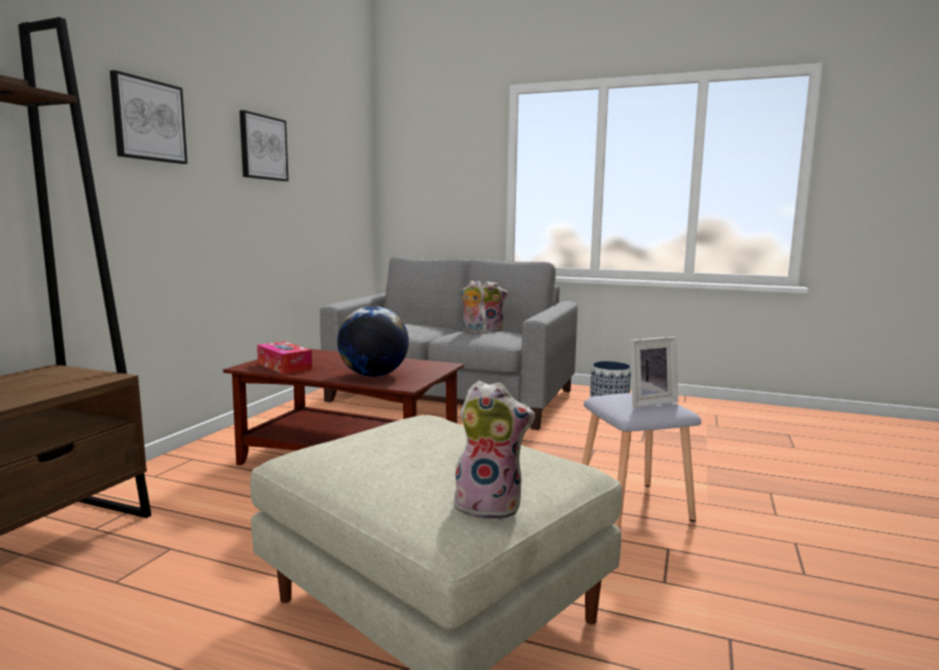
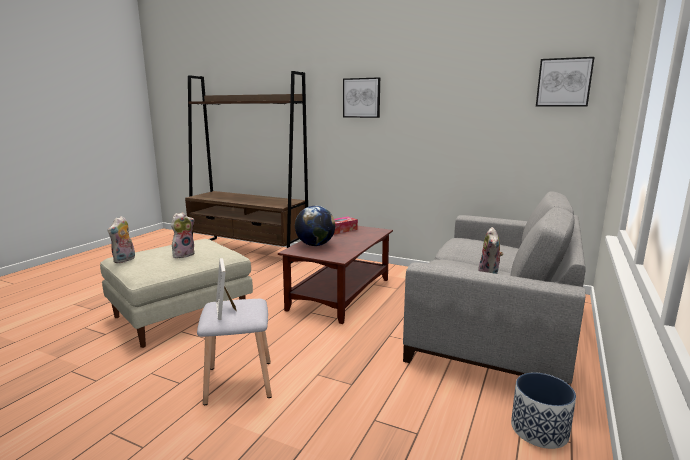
camera: 95 degrees right, 5 degrees up
picture [239,110,289,181] -> picture moved to [536,57,594,107]
plush toy [461,281,490,333] -> plush toy moved to [171,212,195,258]

